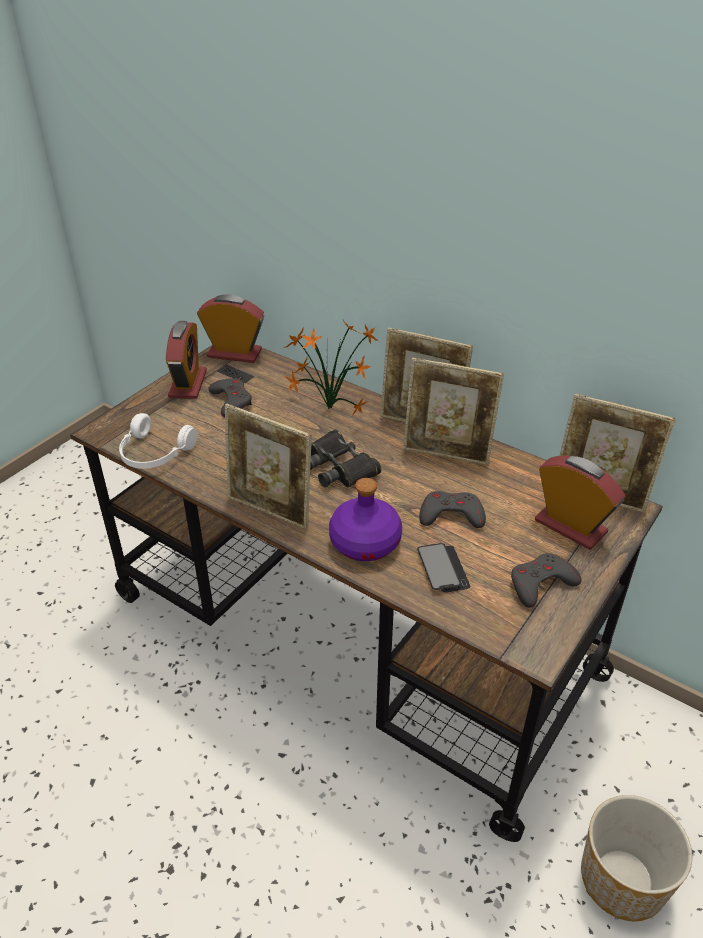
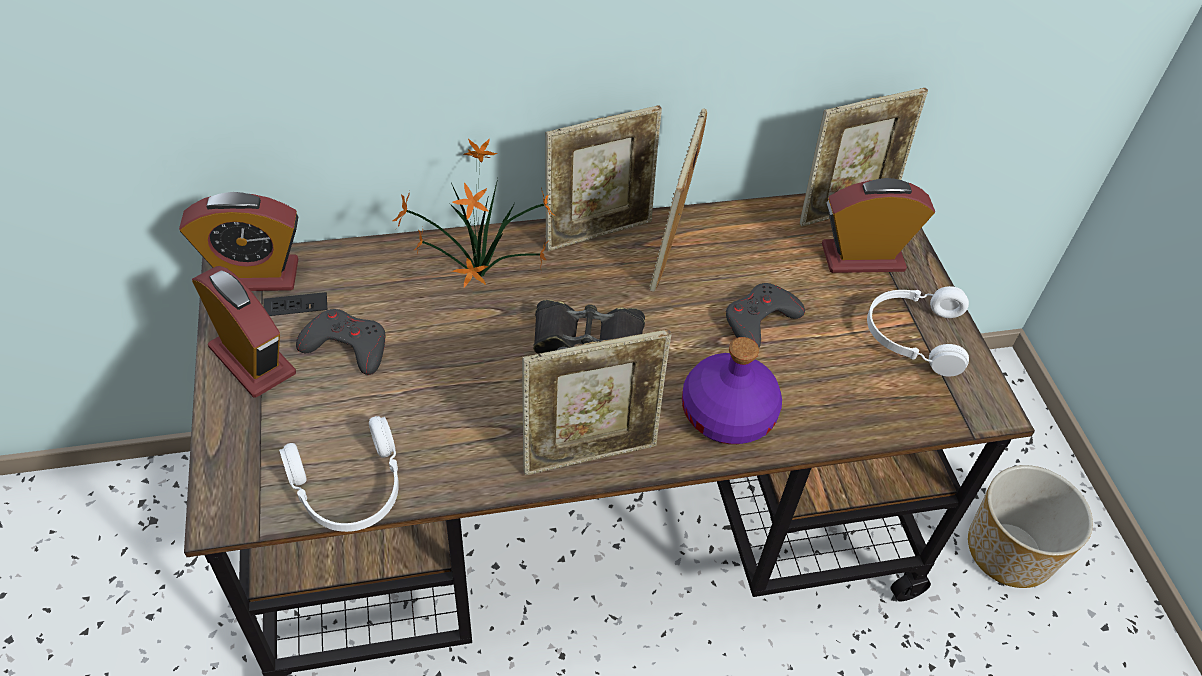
camera: 50 degrees left, 10 degrees up
alarm clock [197,294,264,363] -> alarm clock turned 150 degrees counterclockwise [179,192,298,291]
picture frame [403,358,504,465] -> picture frame turned 135 degrees clockwise [649,108,707,292]
phone [417,543,470,592] -> none
grey game controller [511,553,582,608] -> white headphones [867,286,969,377]

